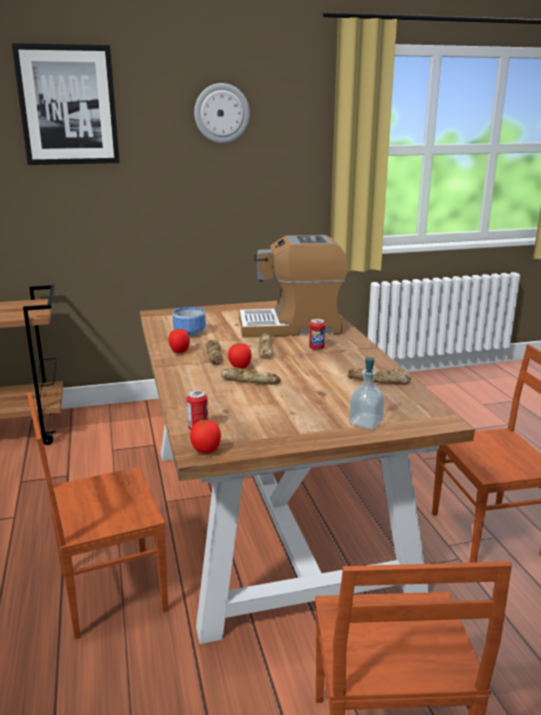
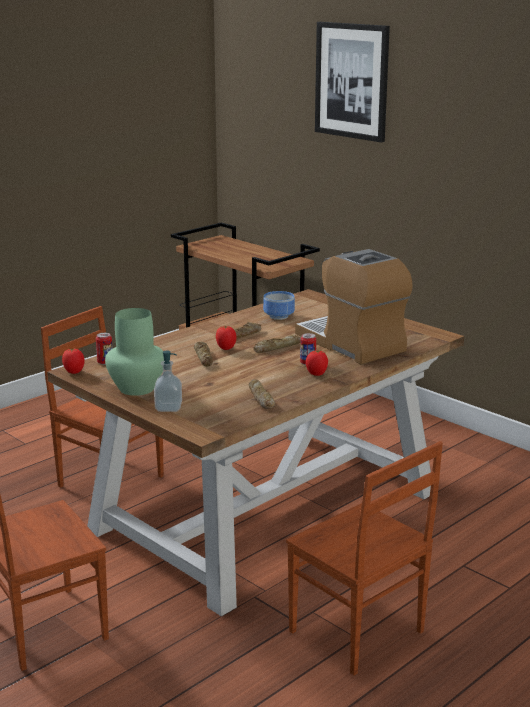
camera: 60 degrees right, 0 degrees up
tomato [169,329,190,353] -> tomato moved to [306,350,328,376]
wall clock [194,83,250,143] -> none
none -> green vase [105,308,164,396]

